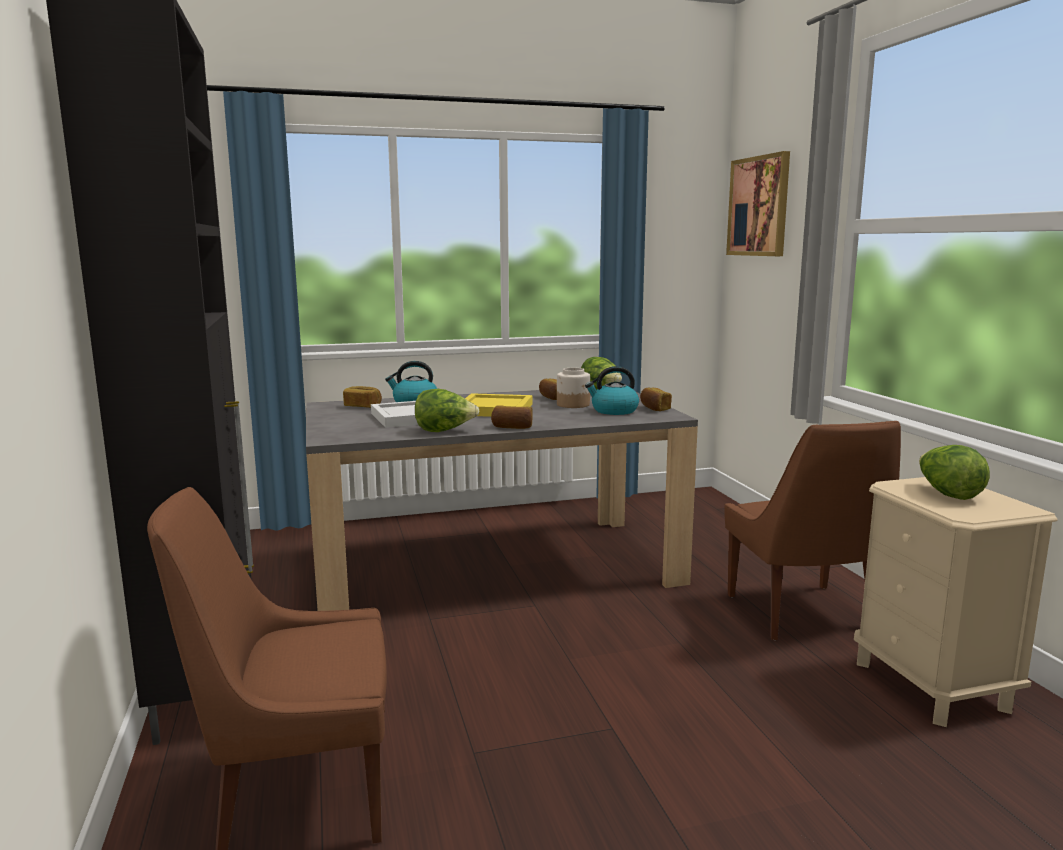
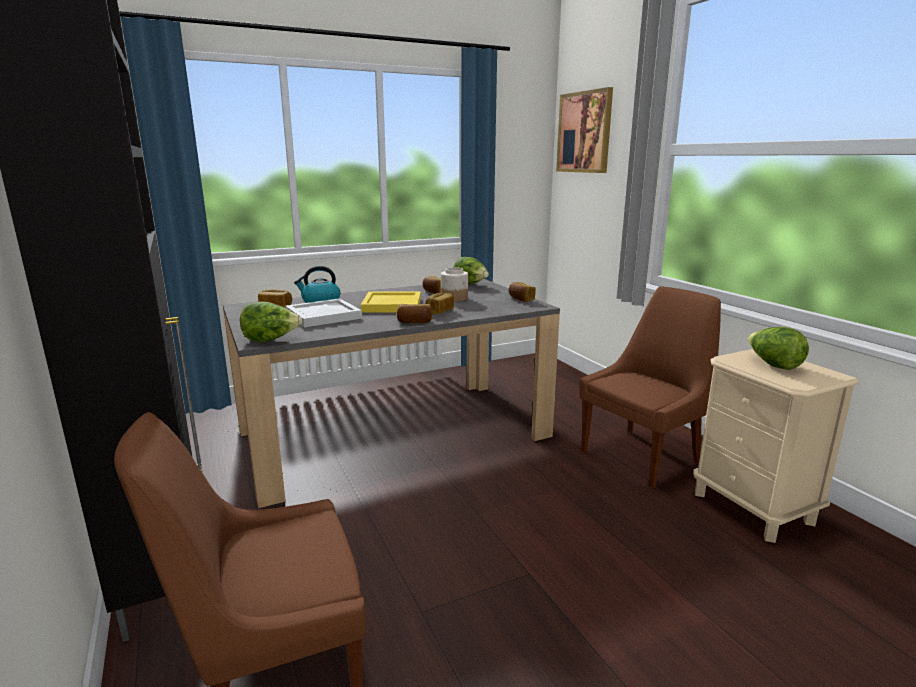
camera: 10 degrees left, 5 degrees up
lettuce [415,389,479,432] -> lettuce moved to [240,302,302,342]
kettle [585,366,639,415] -> none
brown chair [724,421,901,640] -> brown chair turned 105 degrees counterclockwise [579,287,721,488]
none -> bread [425,293,454,314]

